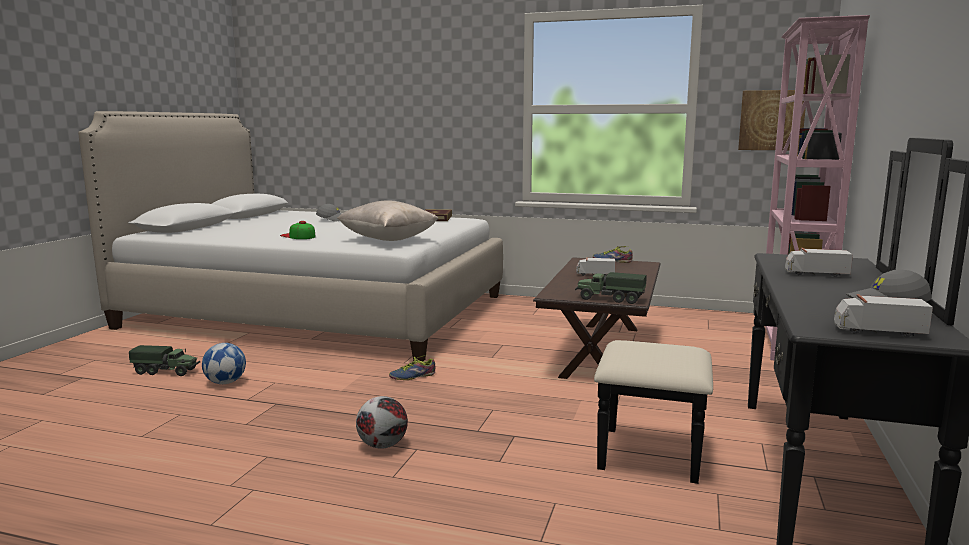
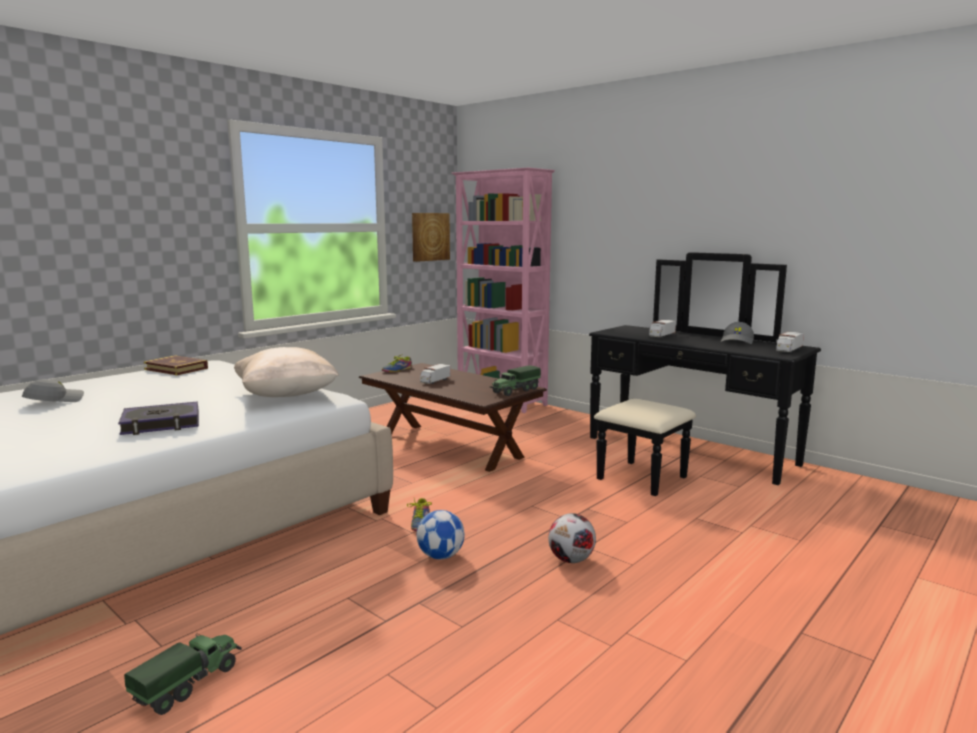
camera: 65 degrees left, 0 degrees up
football [202,343,246,384] -> football moved to [417,510,465,559]
cap [280,221,316,239] -> book [118,402,199,435]

